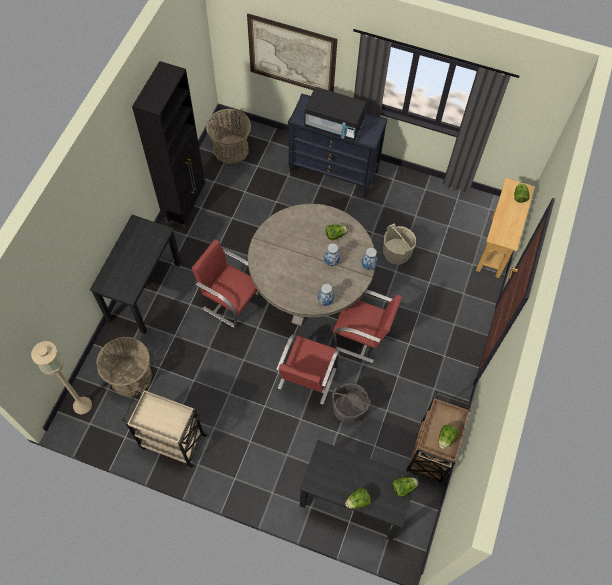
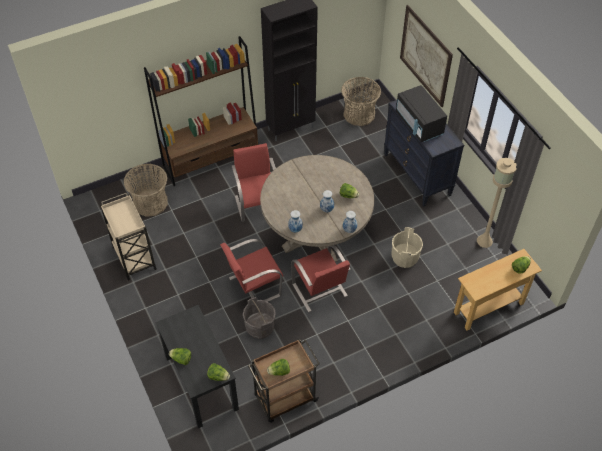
camera: 45 degrees right, 10 degrees down
beige floor lamp [31,341,92,414] -> beige floor lamp moved to [477,158,517,248]
black desk [90,215,181,334] -> brown bookcase [144,36,258,186]

